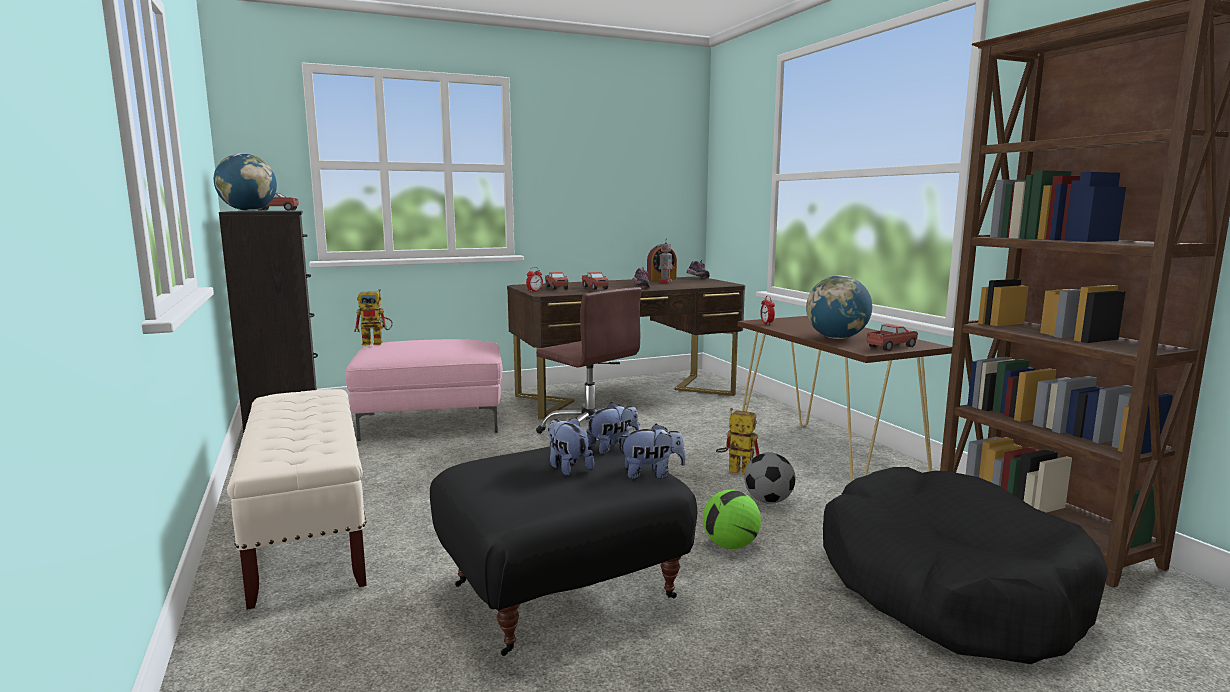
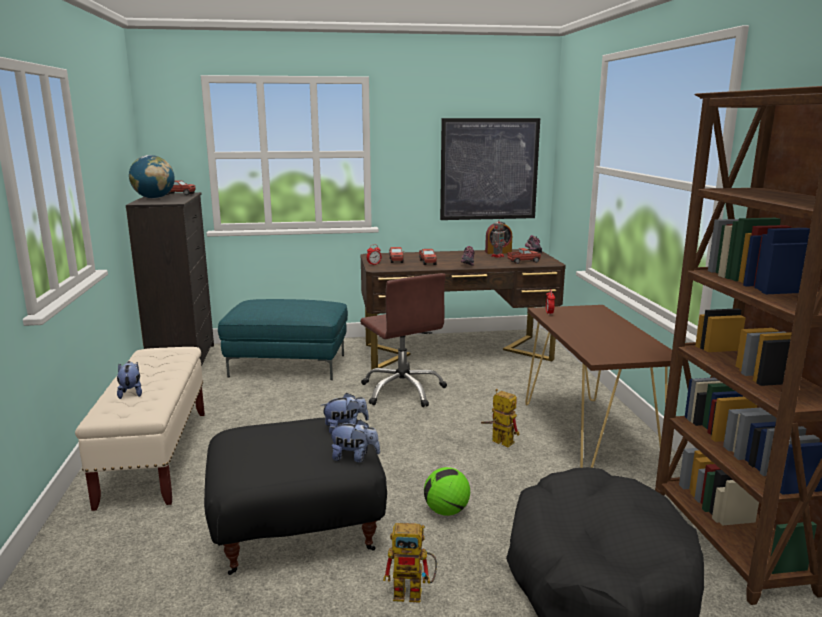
camera: 15 degrees right, 5 degrees up
pink ottoman [345,339,503,441] -> turquoise ottoman [218,299,348,380]
toy robot [354,289,393,345] -> toy robot moved to [383,523,437,603]
plush toy [548,417,594,476] -> plush toy moved to [117,361,142,399]
football [744,452,796,504] -> none
globe [806,276,872,339] -> none
toy truck [867,324,918,351] -> toy truck moved to [507,248,541,264]
none -> picture [440,118,540,220]

